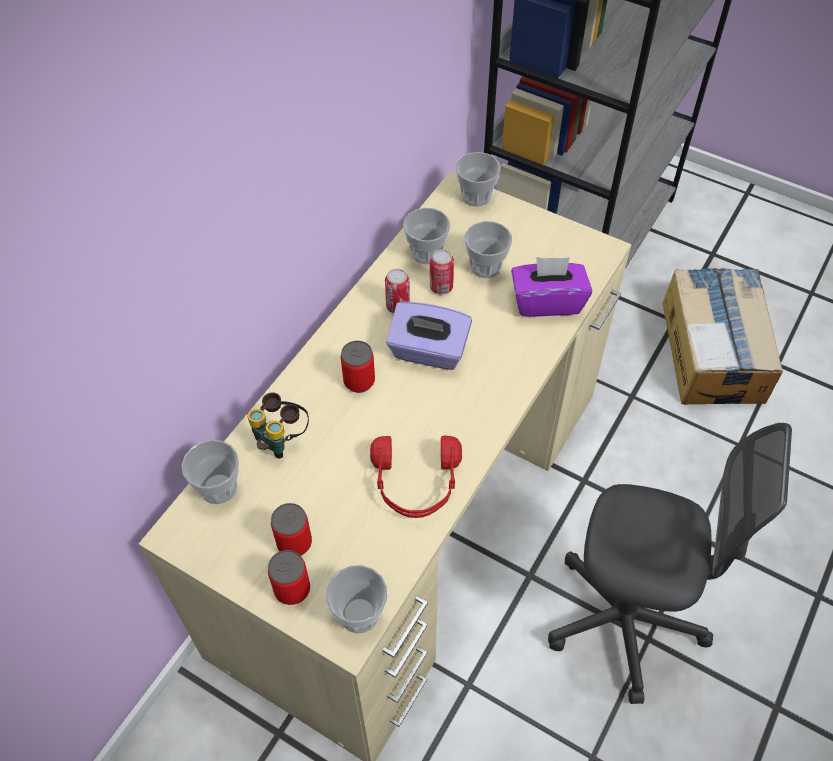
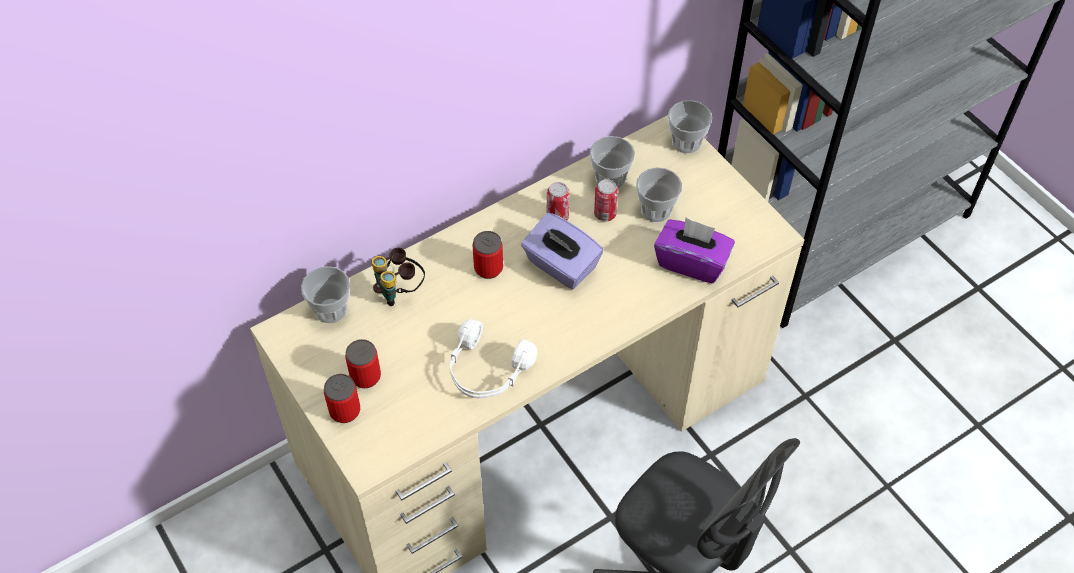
camera: 25 degrees right, 0 degrees up
cup [326,565,387,634] -> none
red headphones [370,436,462,518] -> white headphones [450,319,537,399]
cardboard box [663,268,783,405] -> none

